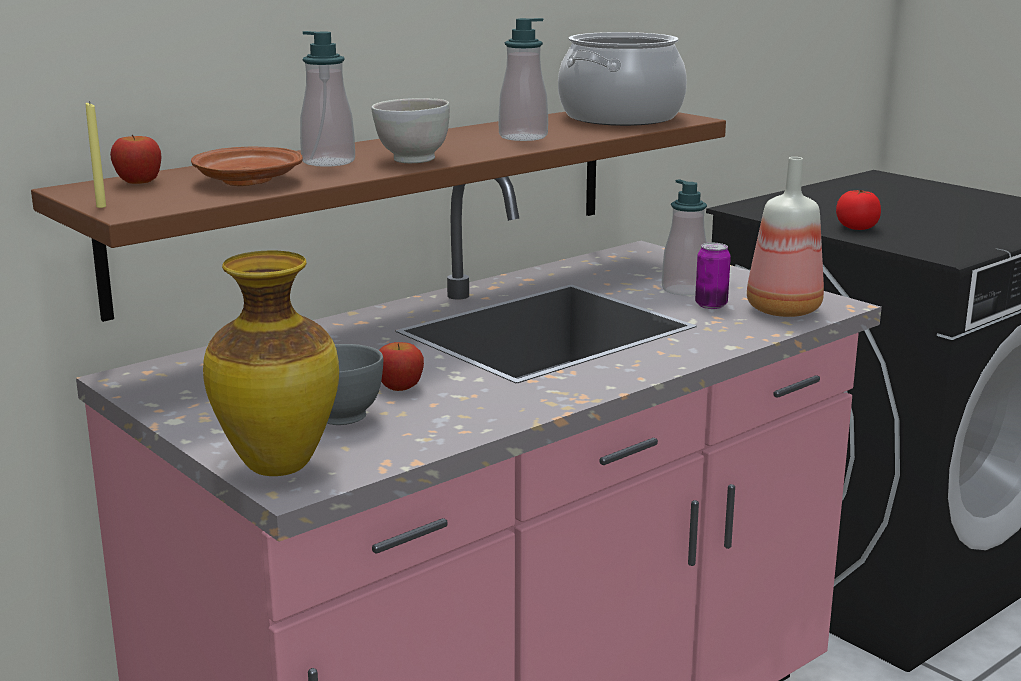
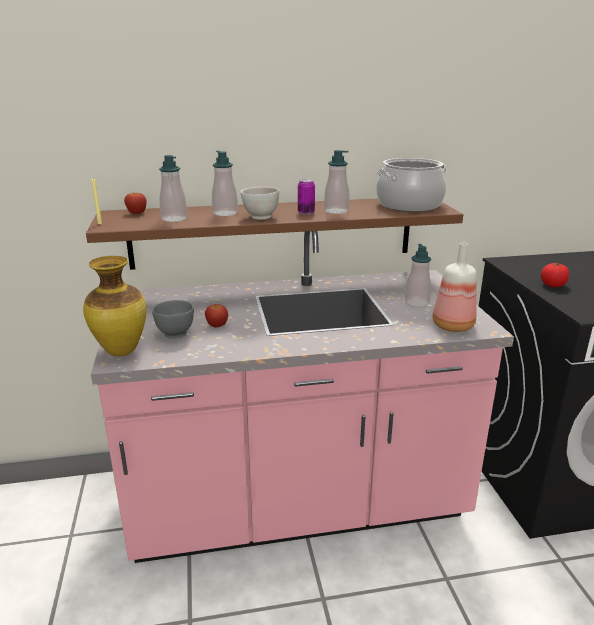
camera: 30 degrees right, 5 degrees up
brown plate [191,147,303,186] -> soap dispenser [159,155,187,222]
can [695,243,731,309] -> can moved to [298,179,315,215]

